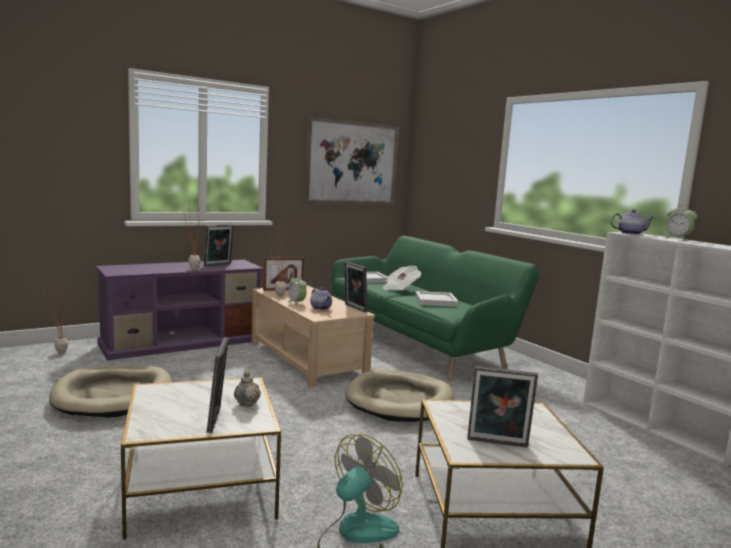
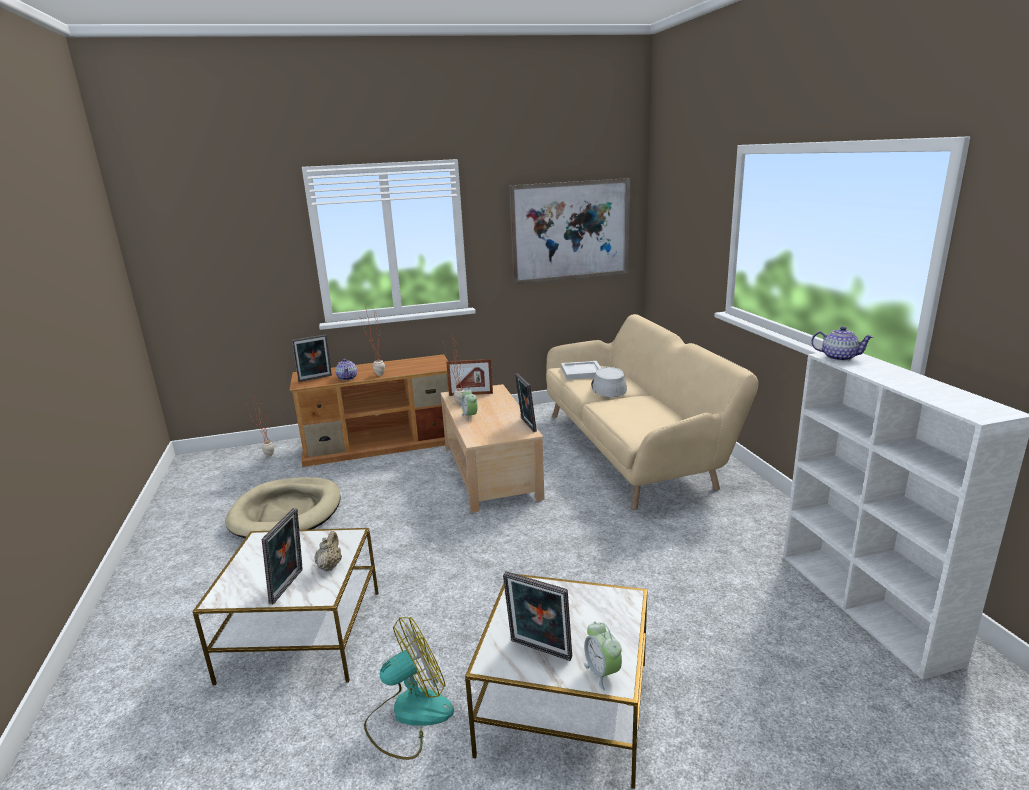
camera: 20 degrees right, 10 degrees up
purple tv stand [95,260,264,361] -> brown tv stand [289,354,449,467]
picture frame [204,225,234,266] -> picture frame moved to [292,334,332,382]
teapot [310,287,332,310] -> teapot moved to [335,359,357,381]
green sofa [332,236,539,380] -> beige sofa [546,314,758,510]
beige dog bed [346,369,454,422] -> none
newspaper [383,266,421,290] -> grey hat [591,367,627,397]
white tray [415,291,459,307] -> none
alarm clock [666,205,697,241] -> alarm clock moved to [584,621,622,690]

